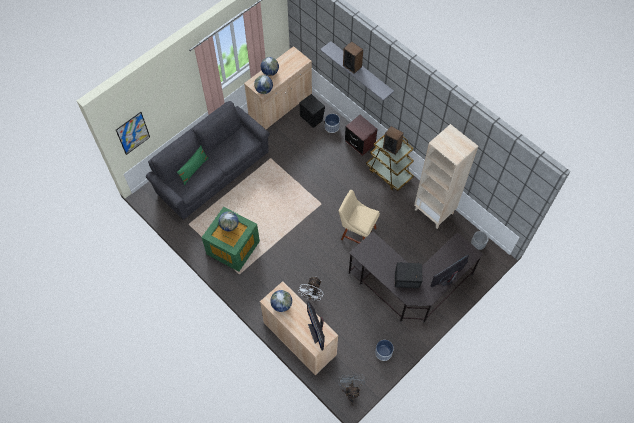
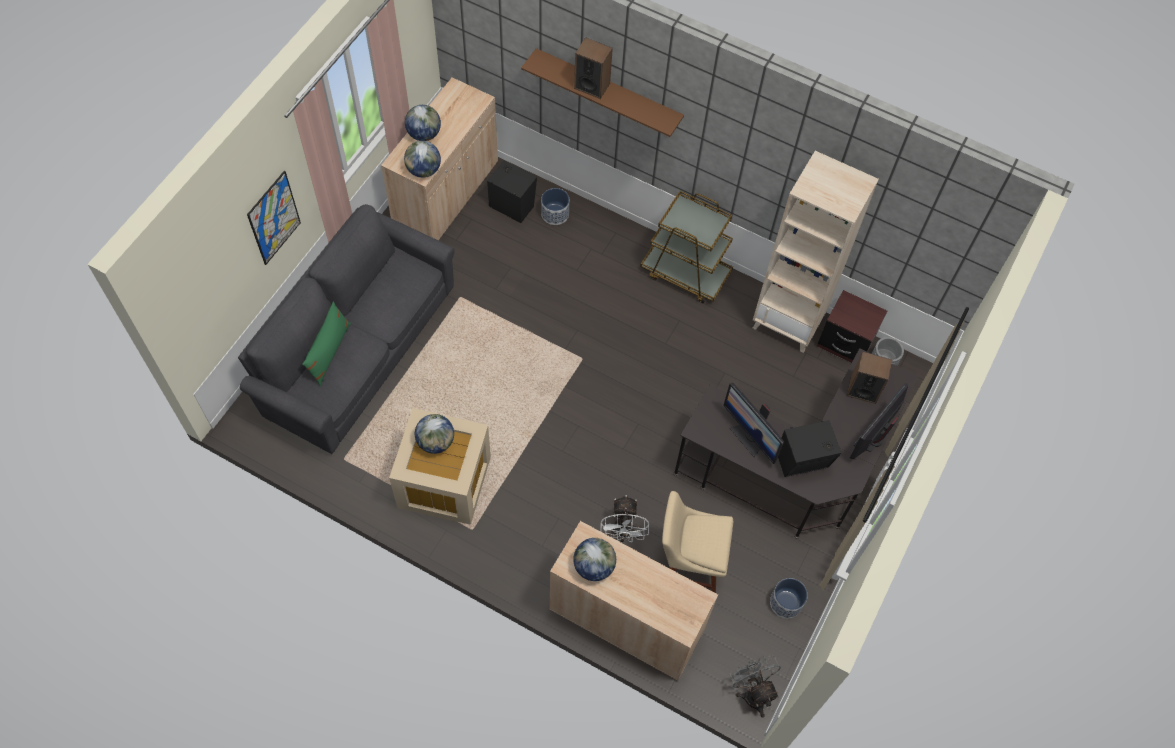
camera: 20 degrees left, 0 degrees up
picture [116,112,150,155] -> picture moved to [247,171,301,265]
green storage box [202,207,260,271] -> beige storage box [389,408,491,525]
monitor [307,301,325,351] -> monitor moved to [723,383,784,464]
grey shelf [320,41,394,101] -> brown shelf [521,48,684,137]
beige chair [339,190,380,243] -> beige chair moved to [662,491,733,593]
brown nightstand [345,115,377,156] -> brown nightstand moved to [817,290,887,363]
speaker [383,126,404,155] -> speaker moved to [847,352,892,404]

